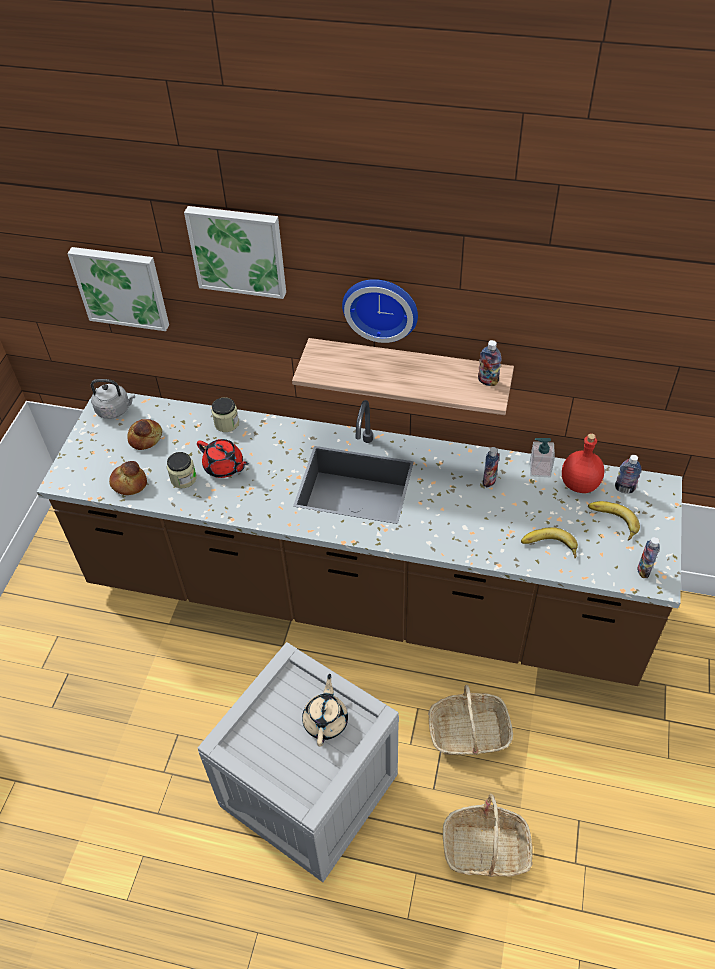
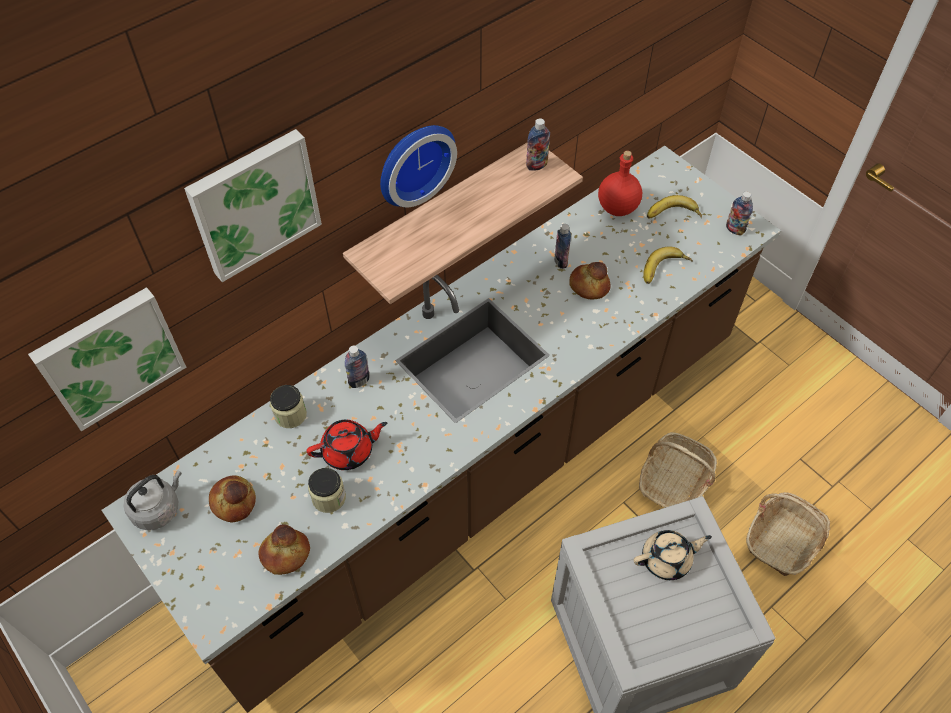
camera: 55 degrees left, 5 degrees up
beige teapot [302,674,348,747] -> beige teapot turned 120 degrees clockwise [634,530,712,580]
soap dispenser [530,438,555,477] -> none
bottle [615,455,642,493] -> bottle moved to [345,346,369,388]
none -> bread [569,262,610,299]

